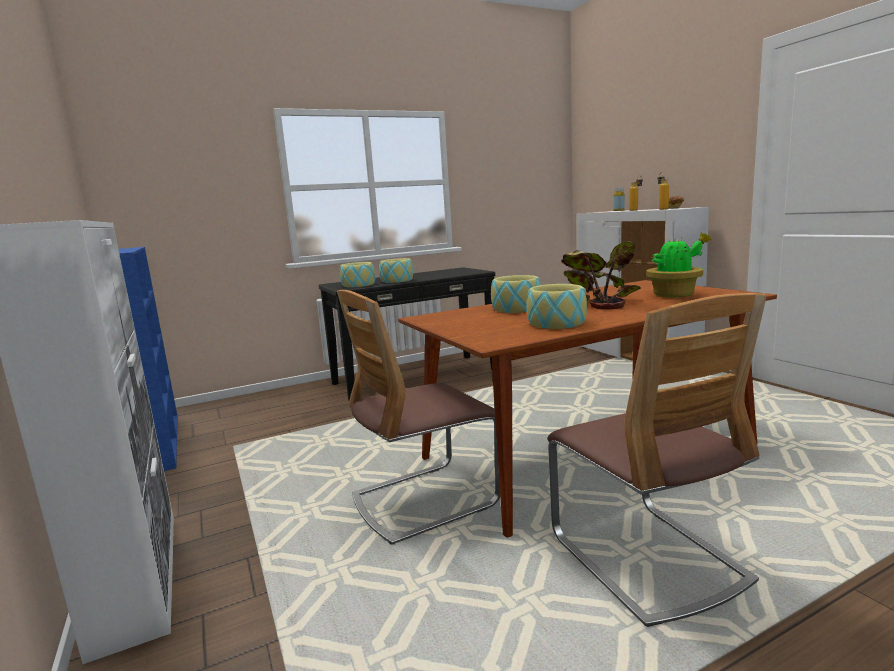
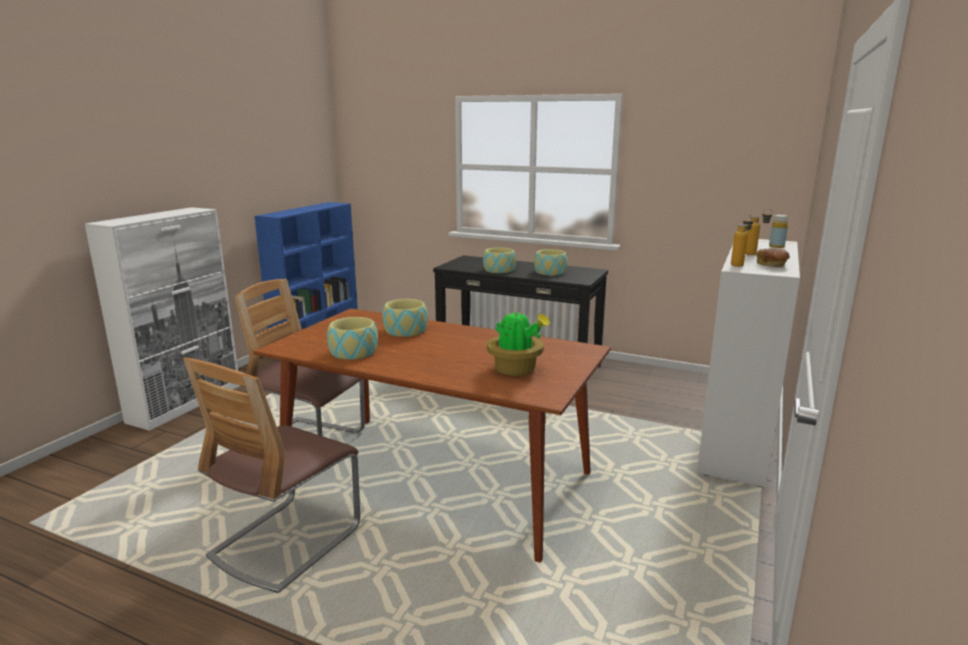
camera: 50 degrees right, 5 degrees up
bowl [340,262,375,287] -> bowl moved to [534,249,568,275]
potted plant [561,241,641,310] -> none

